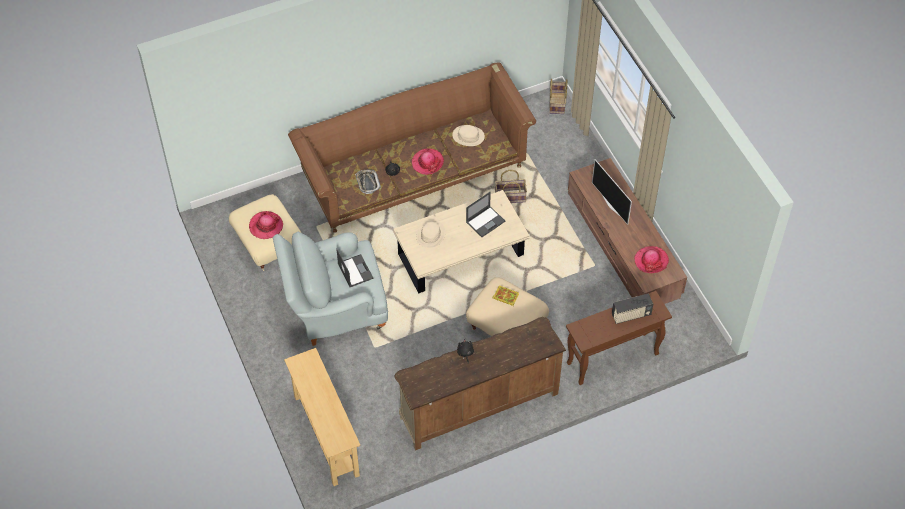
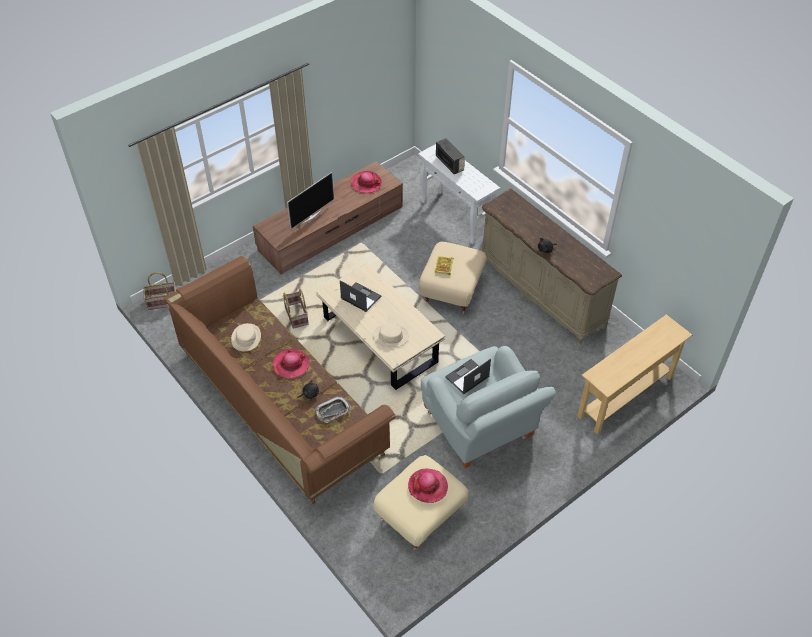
camera: 105 degrees left, 5 degrees down
brown console table [566,291,672,385] -> white console table [418,144,500,244]

